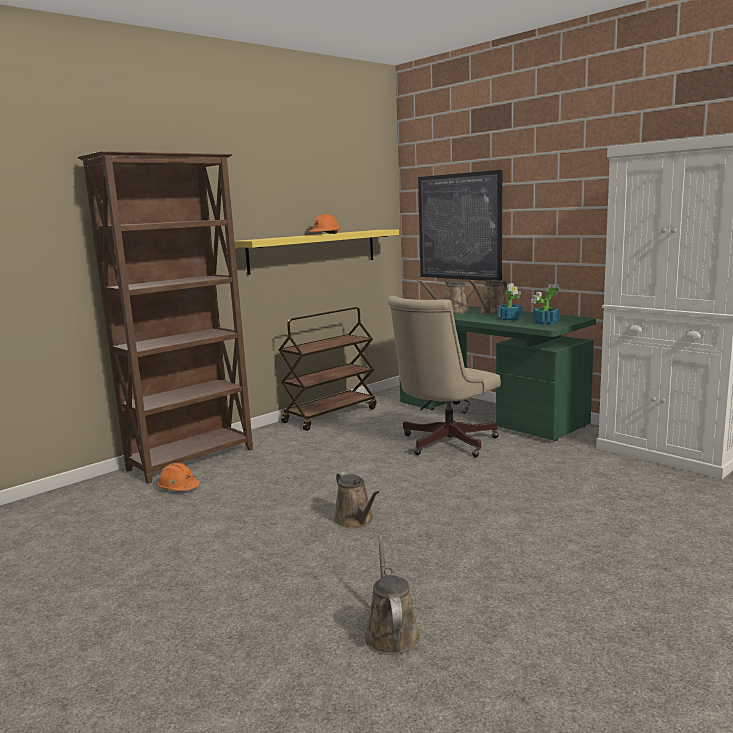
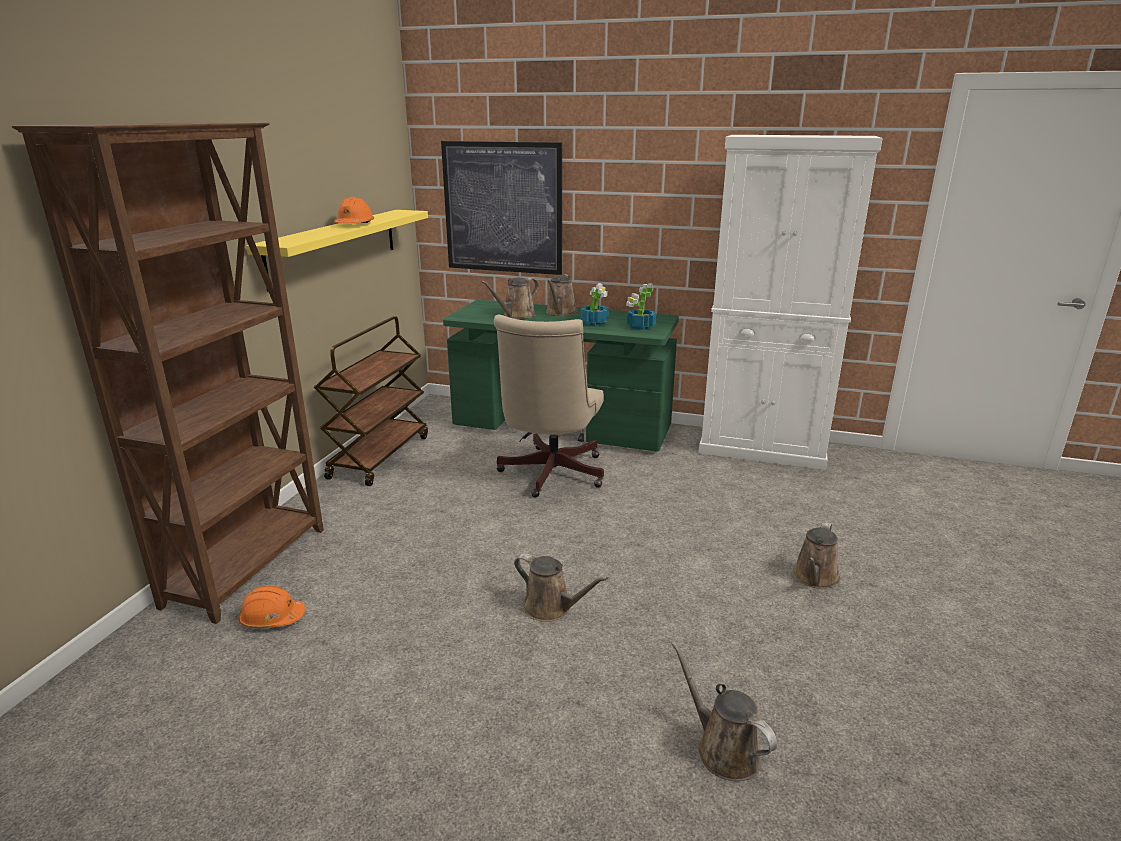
camera: 30 degrees left, 10 degrees up
none -> brown watering can [793,522,840,589]

